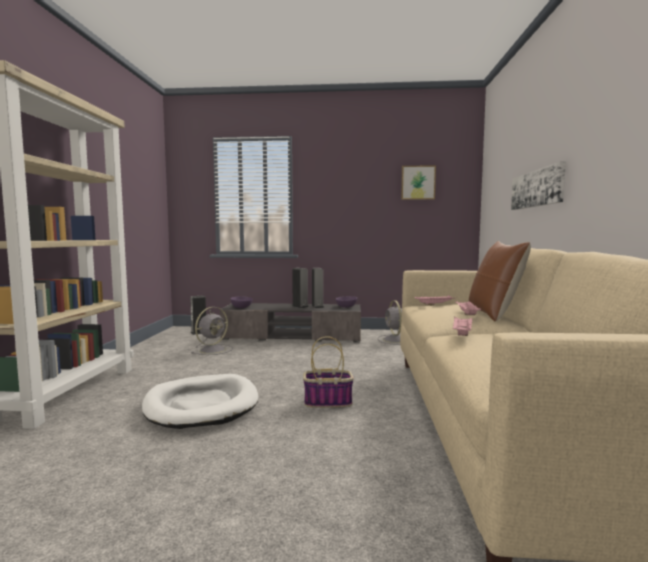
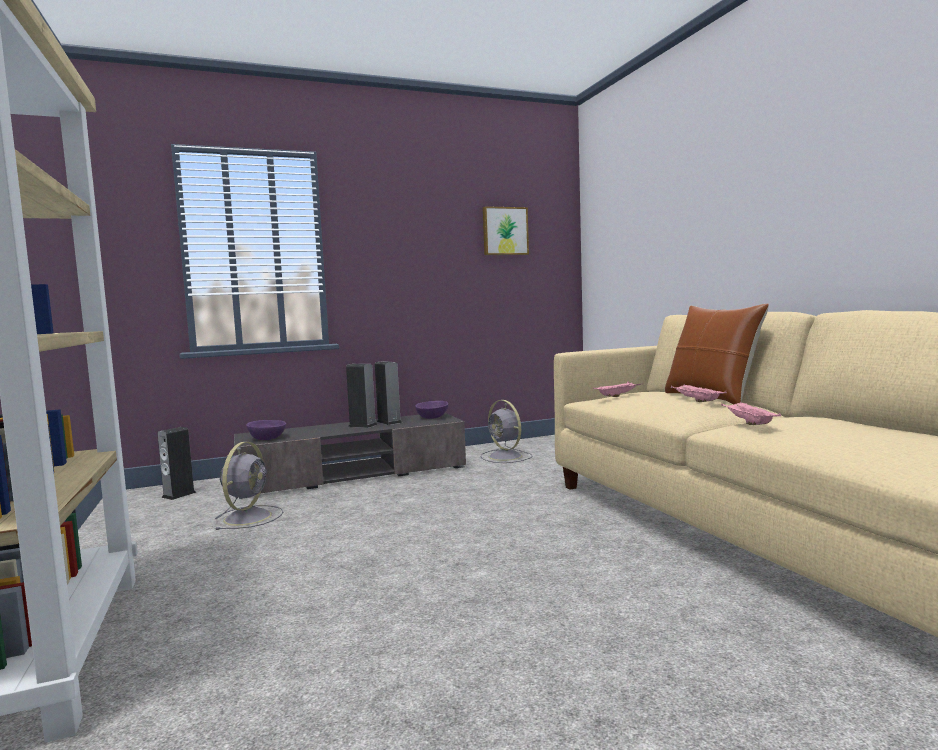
camera: 25 degrees left, 0 degrees up
white dog bed [142,374,258,429] -> none
basket [303,336,354,408] -> none
picture [511,161,566,210] -> none

